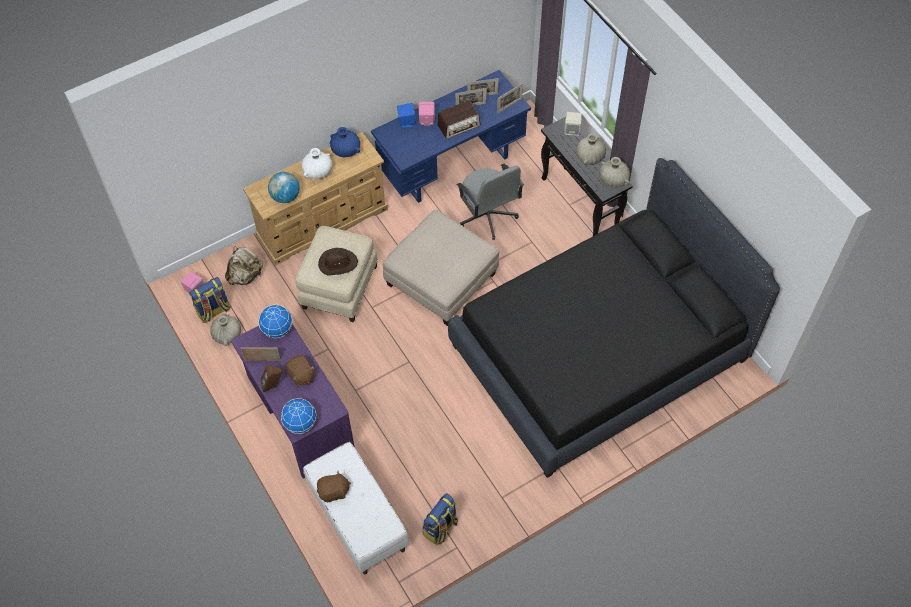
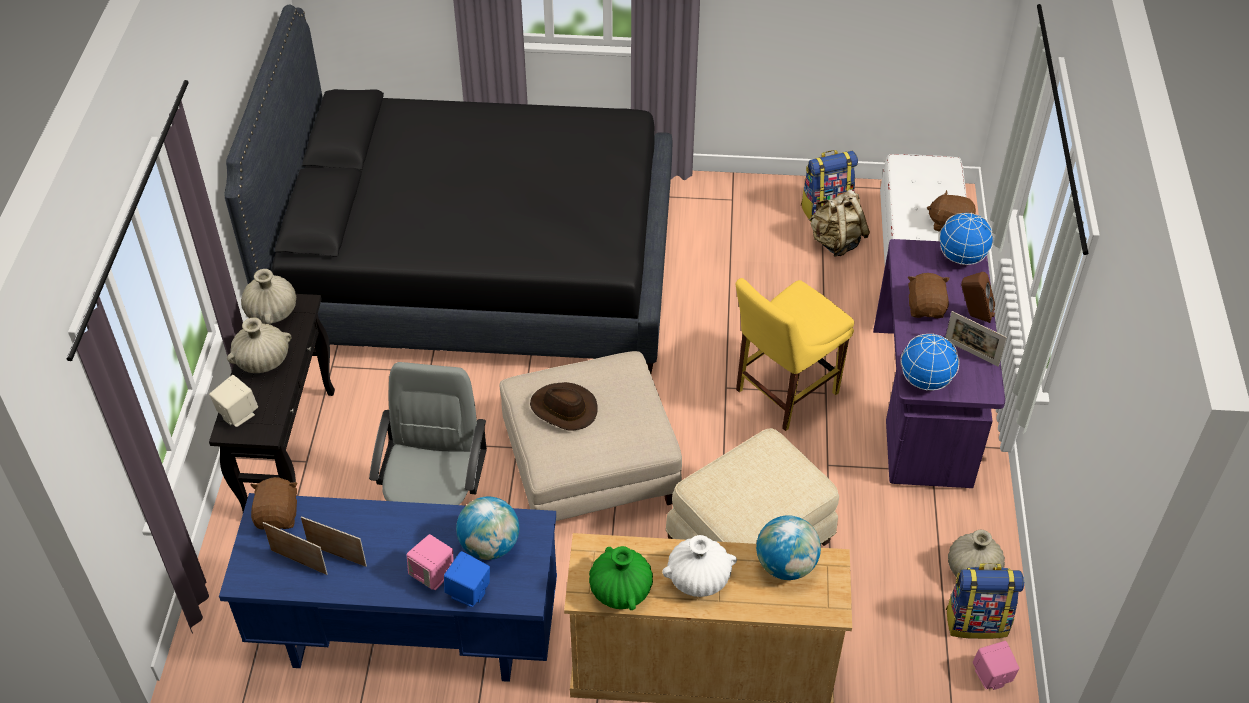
camera: 145 degrees left, 10 degrees down
beige backpack [225,246,263,285] -> beige backpack moved to [809,189,870,257]
brown hat [318,248,358,275] -> brown hat moved to [530,382,598,430]
blue vase [330,127,360,157] -> green vase [589,546,653,610]
radio [437,100,480,139] -> none
picture frame [497,83,523,114] -> brown plush toy [250,477,298,530]
none -> globe [456,497,519,560]
none -> yellow chair [736,278,854,431]

